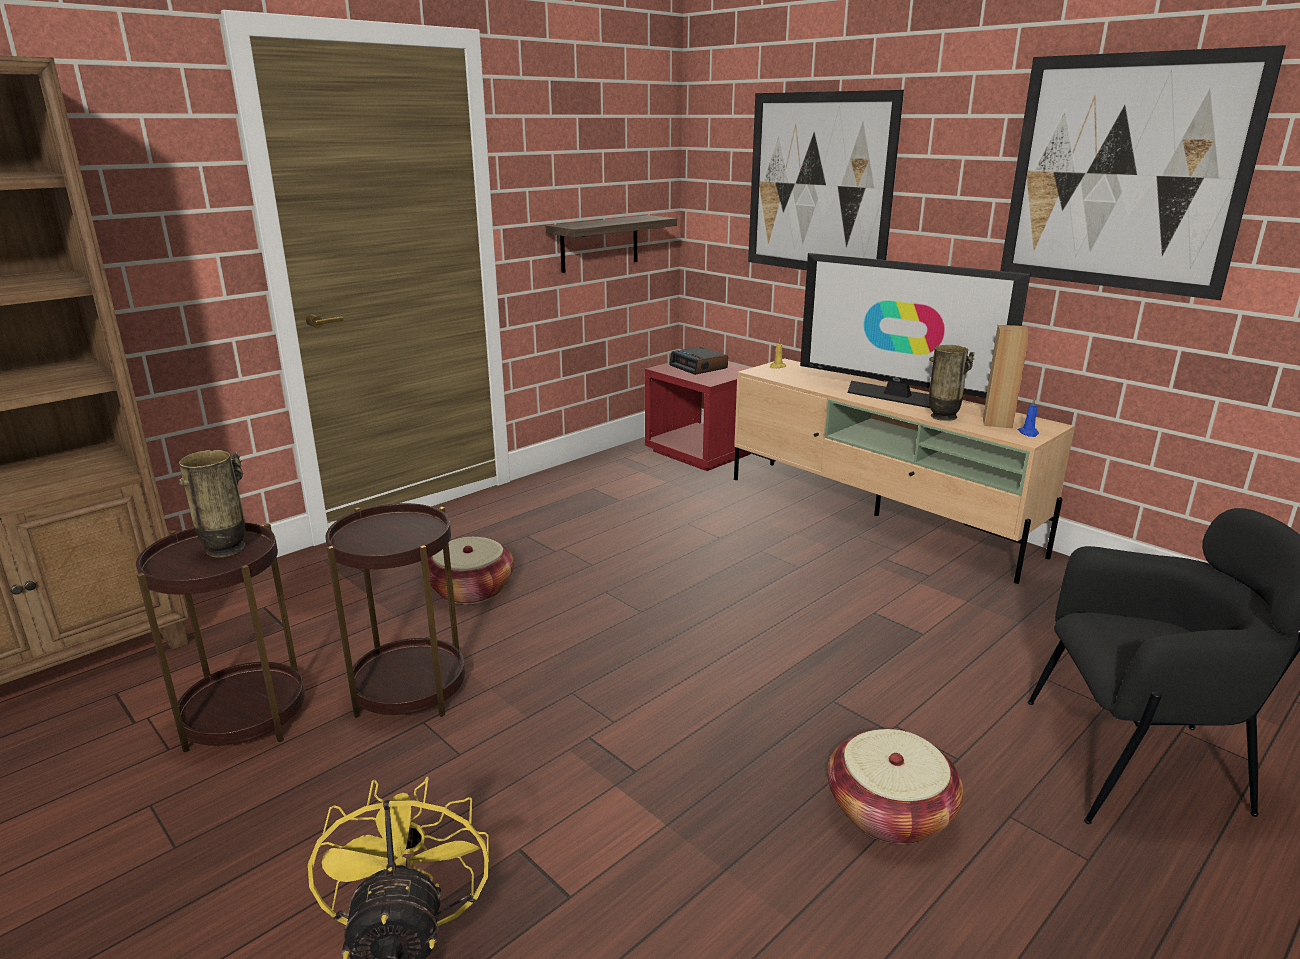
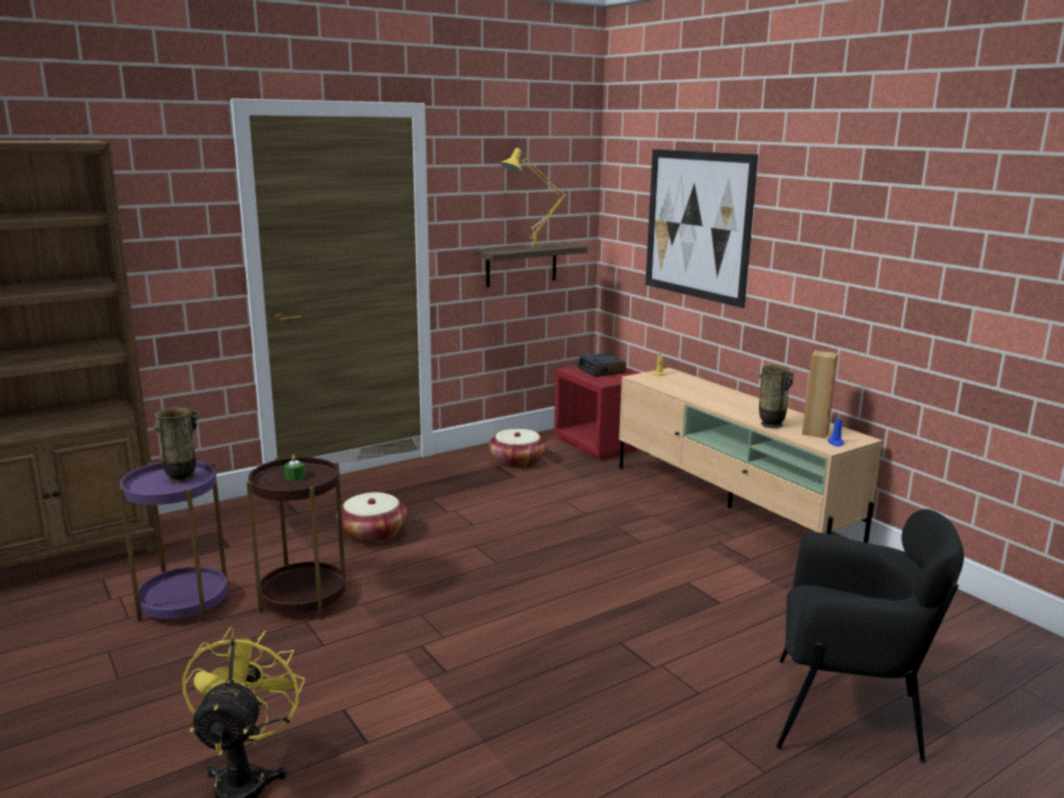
camera: 10 degrees right, 5 degrees down
brown side table [136,523,304,752] -> purple side table [119,461,228,623]
television [800,253,1030,408] -> none
basket [827,729,964,844] -> basket moved to [489,429,546,469]
picture [1000,45,1286,300] -> none
none -> green candle [284,455,305,481]
none -> yellow table lamp [501,148,566,248]

